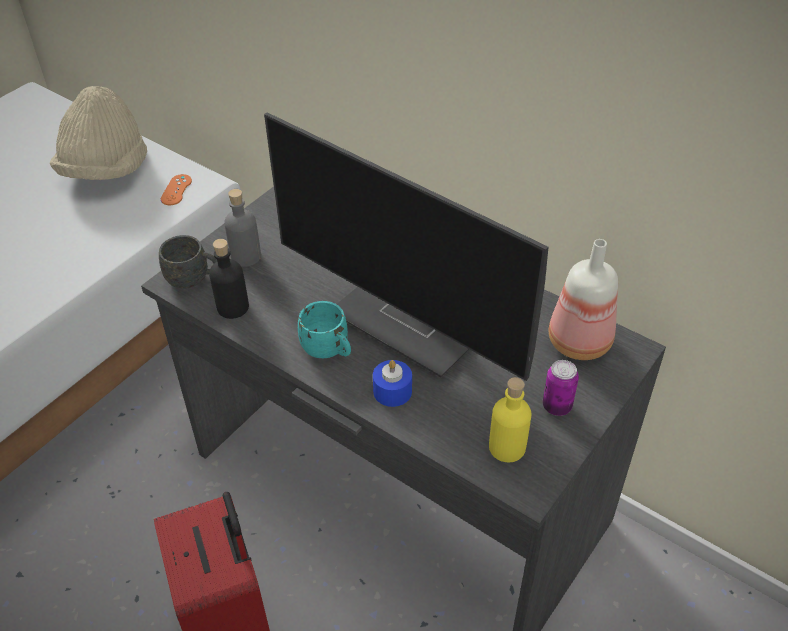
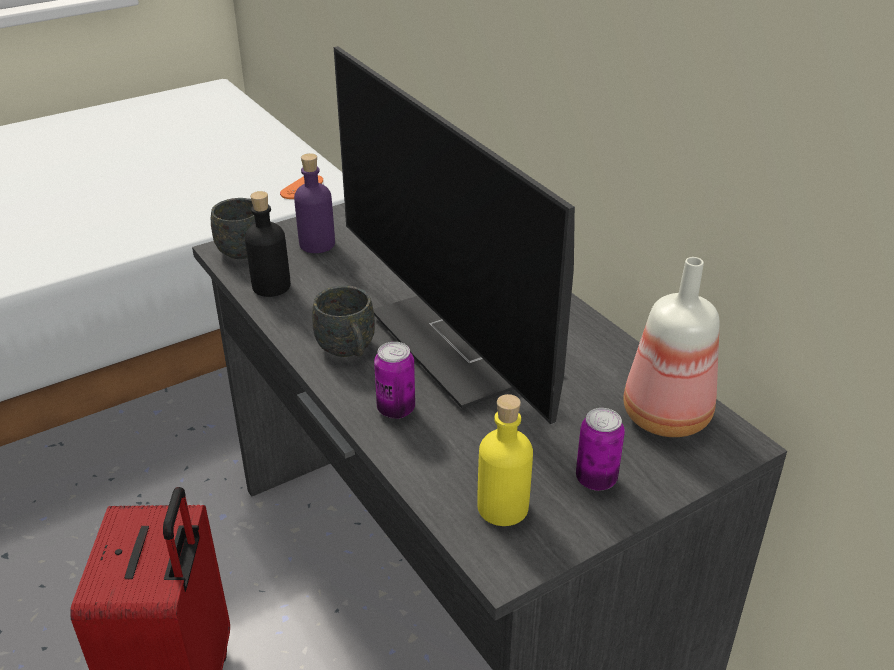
camera: 20 degrees right, 10 degrees down
beige hat [50,86,147,180] -> none
grey bottle [224,189,261,267] -> purple bottle [294,153,335,253]
turquoise mug [298,301,351,358] -> grey mug [312,285,375,357]
blue candle [373,360,412,407] -> can [374,342,415,419]

